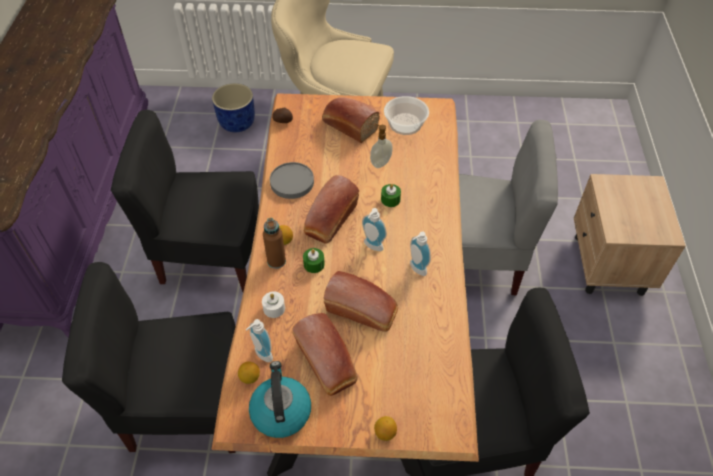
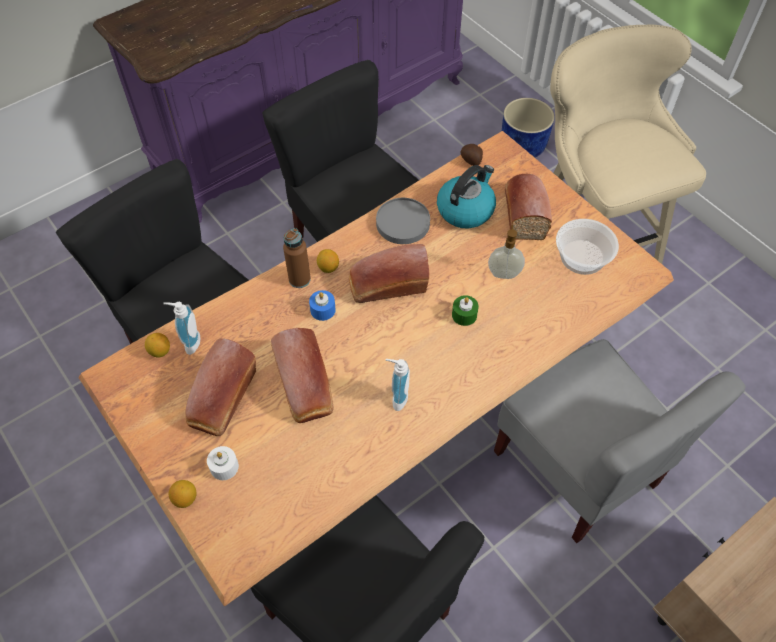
camera: 50 degrees right, 5 degrees up
kettle [249,361,311,438] -> kettle moved to [437,165,496,228]
white candle [262,292,285,318] -> white candle moved to [207,446,239,480]
green candle [303,248,325,273] -> blue candle [309,290,336,321]
soap dispenser [362,208,387,251] -> none

